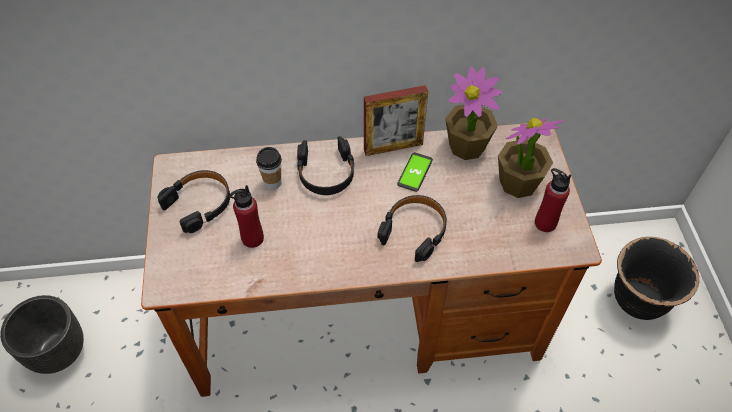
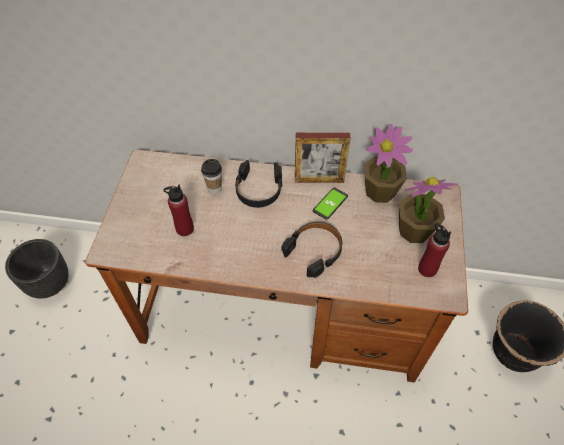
camera: 15 degrees right, 0 degrees up
black headphones [158,170,230,233] -> none

